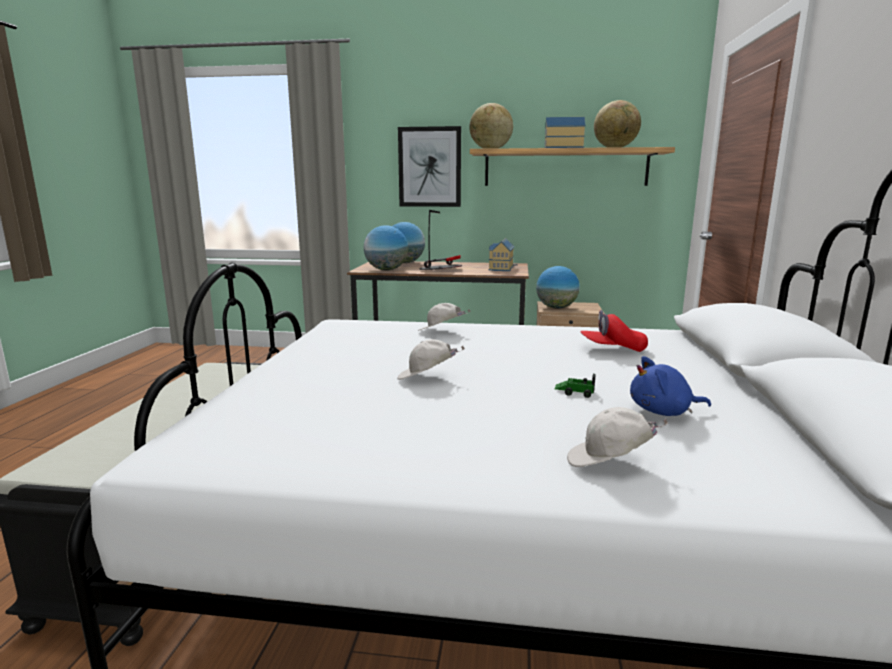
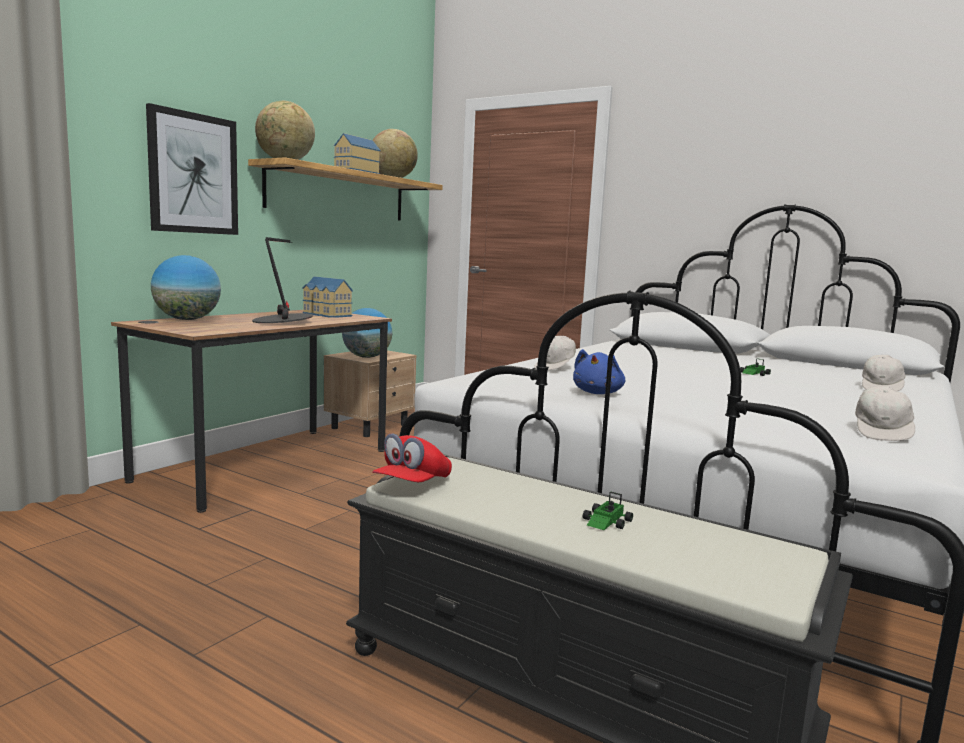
camera: 65 degrees left, 5 degrees down
globe [364,225,408,271] -> none
white cap [397,339,465,380] -> white cap moved to [855,386,915,441]
red cap [580,310,648,352] -> red cap moved to [372,433,452,482]
blue plush toy [630,356,711,416] -> blue plush toy moved to [573,349,625,394]
none -> toy car [583,492,633,530]

